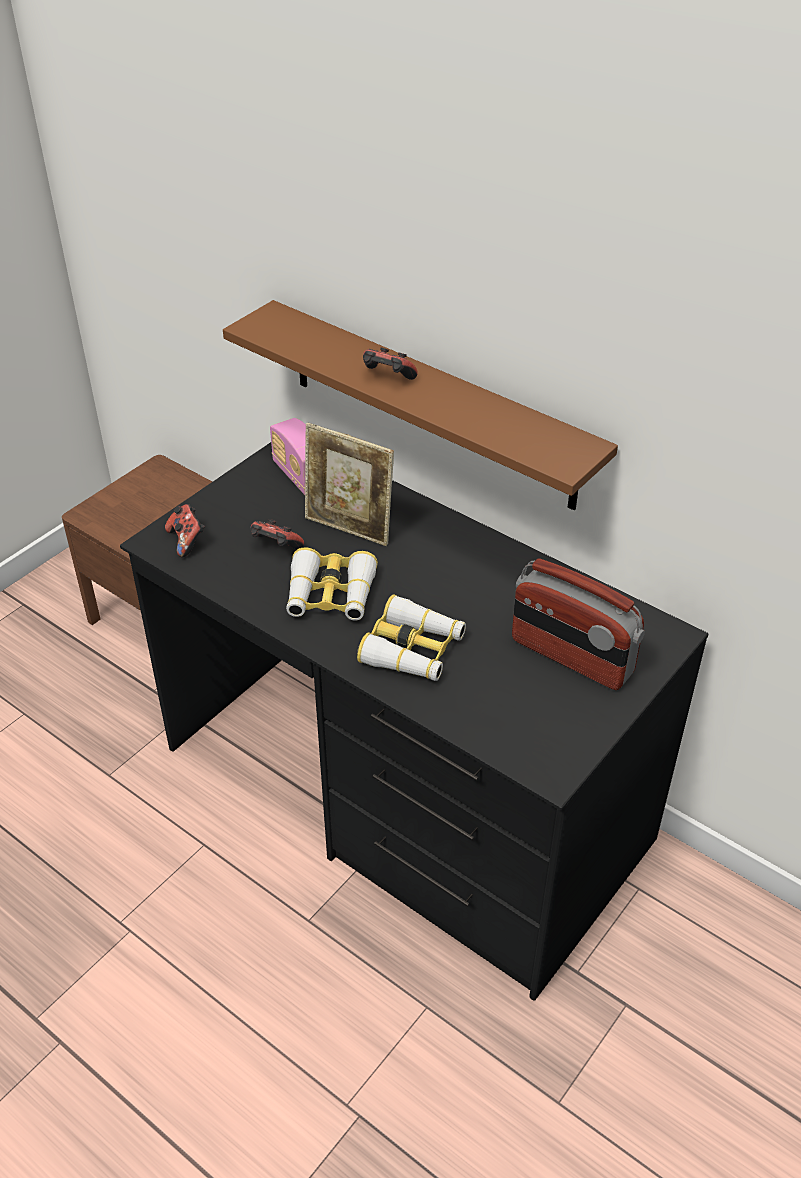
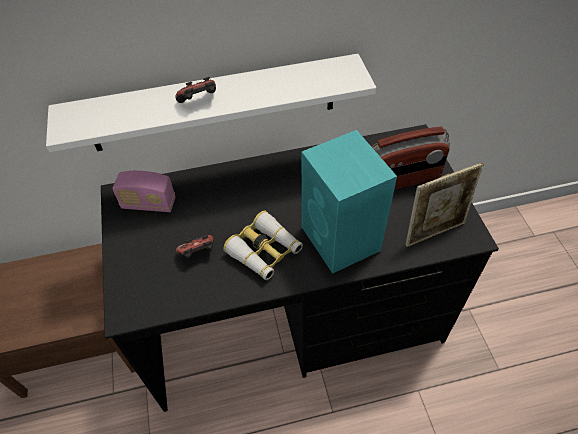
camera: 50 degrees left, 10 degrees up
game controller [165,504,205,557] -> none
brown shelf [223,300,618,510] -> white shelf [46,54,376,152]
picture frame [305,422,394,546] -> picture frame moved to [406,163,484,247]
binoculars [357,594,466,681] -> turquoise speaker [302,130,397,274]

